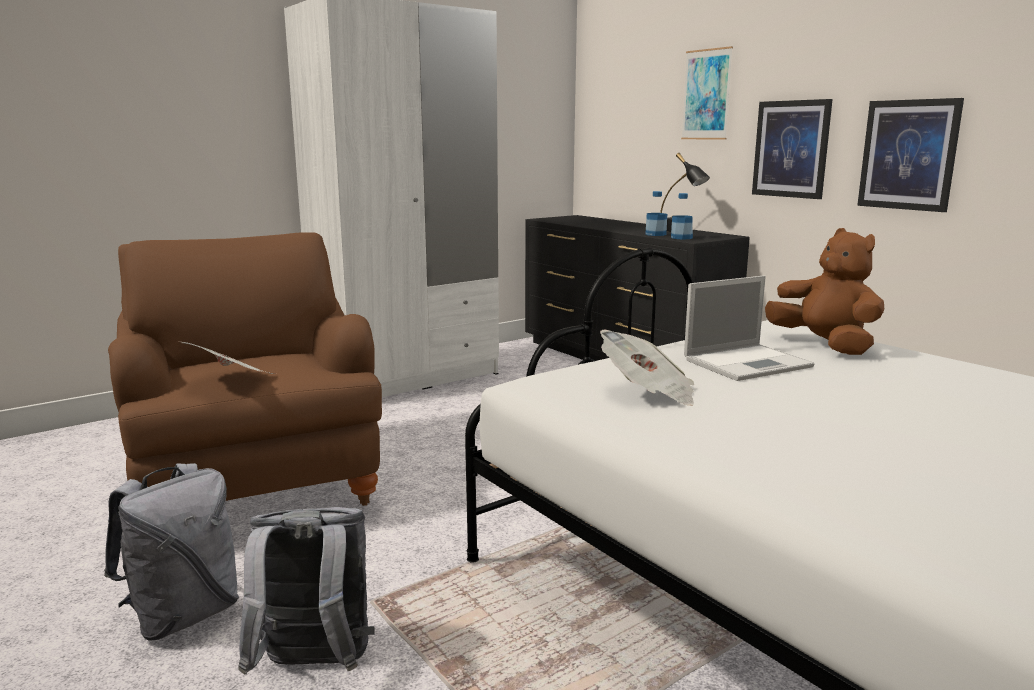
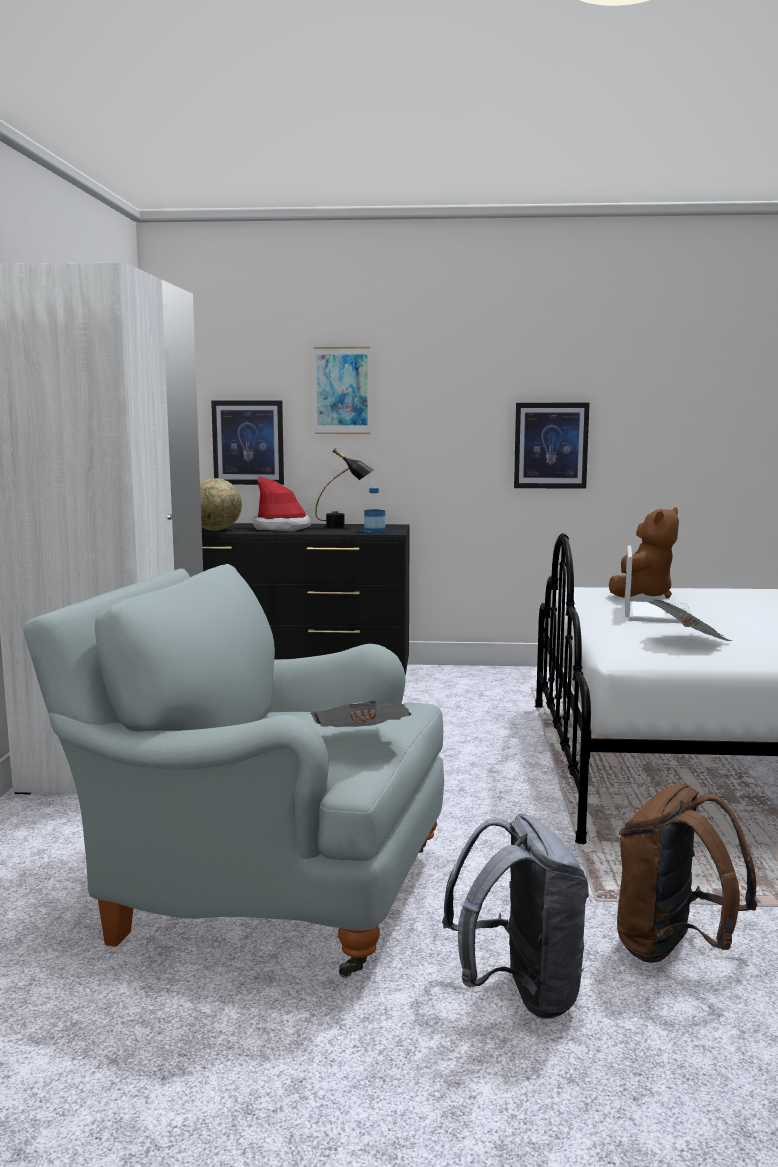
camera: 50 degrees left, 5 degrees down
brown armchair [108,232,382,506] -> grey armchair [23,564,444,978]
grey backpack [238,507,375,675] -> brown backpack [617,784,758,963]
bottle [645,191,667,236] -> none
picture [752,99,833,199] -> picture moved to [211,400,284,485]
brown plush toy [765,228,884,355] -> brown plush toy turned 120 degrees clockwise [609,507,679,598]
none -> globe [200,478,242,531]
none -> hat [253,476,311,531]

